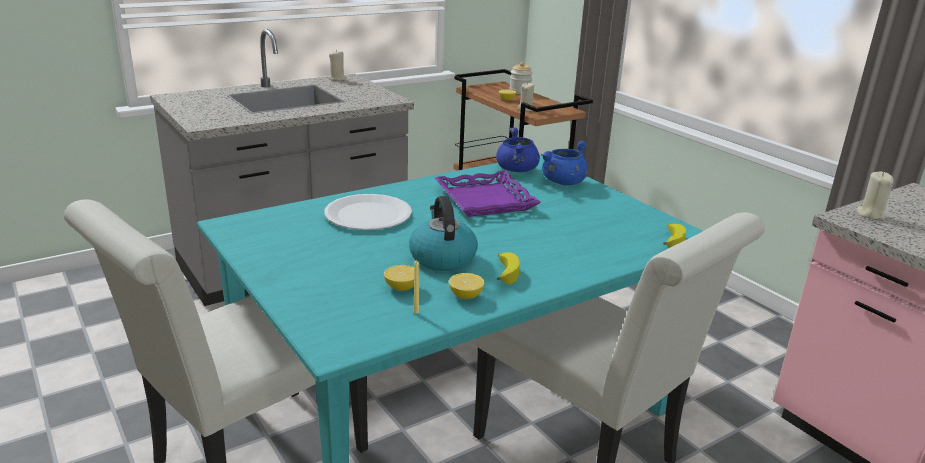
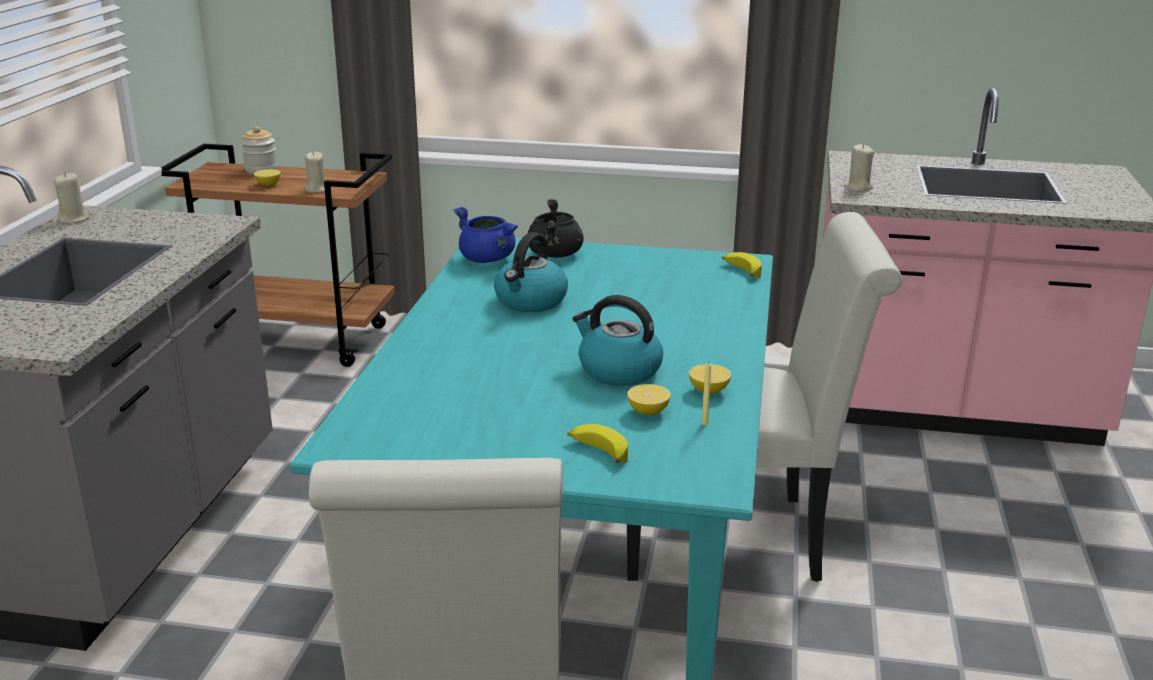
camera: 45 degrees left, 0 degrees up
white plate [325,194,412,230] -> none
purple tray [435,171,541,217] -> kettle [494,232,568,312]
banana [497,252,520,285] -> banana moved to [567,424,628,463]
blue cooking pot [541,141,588,185] -> black cooking pot [527,199,584,257]

